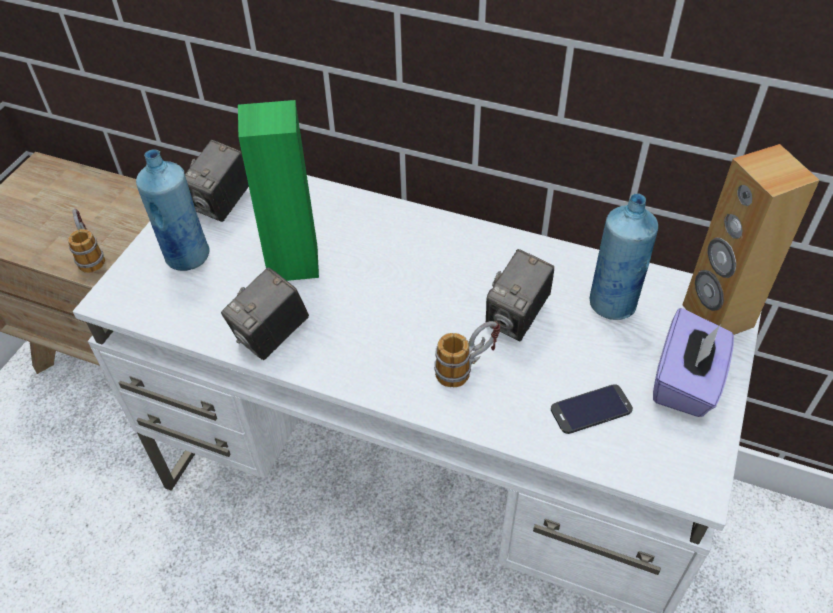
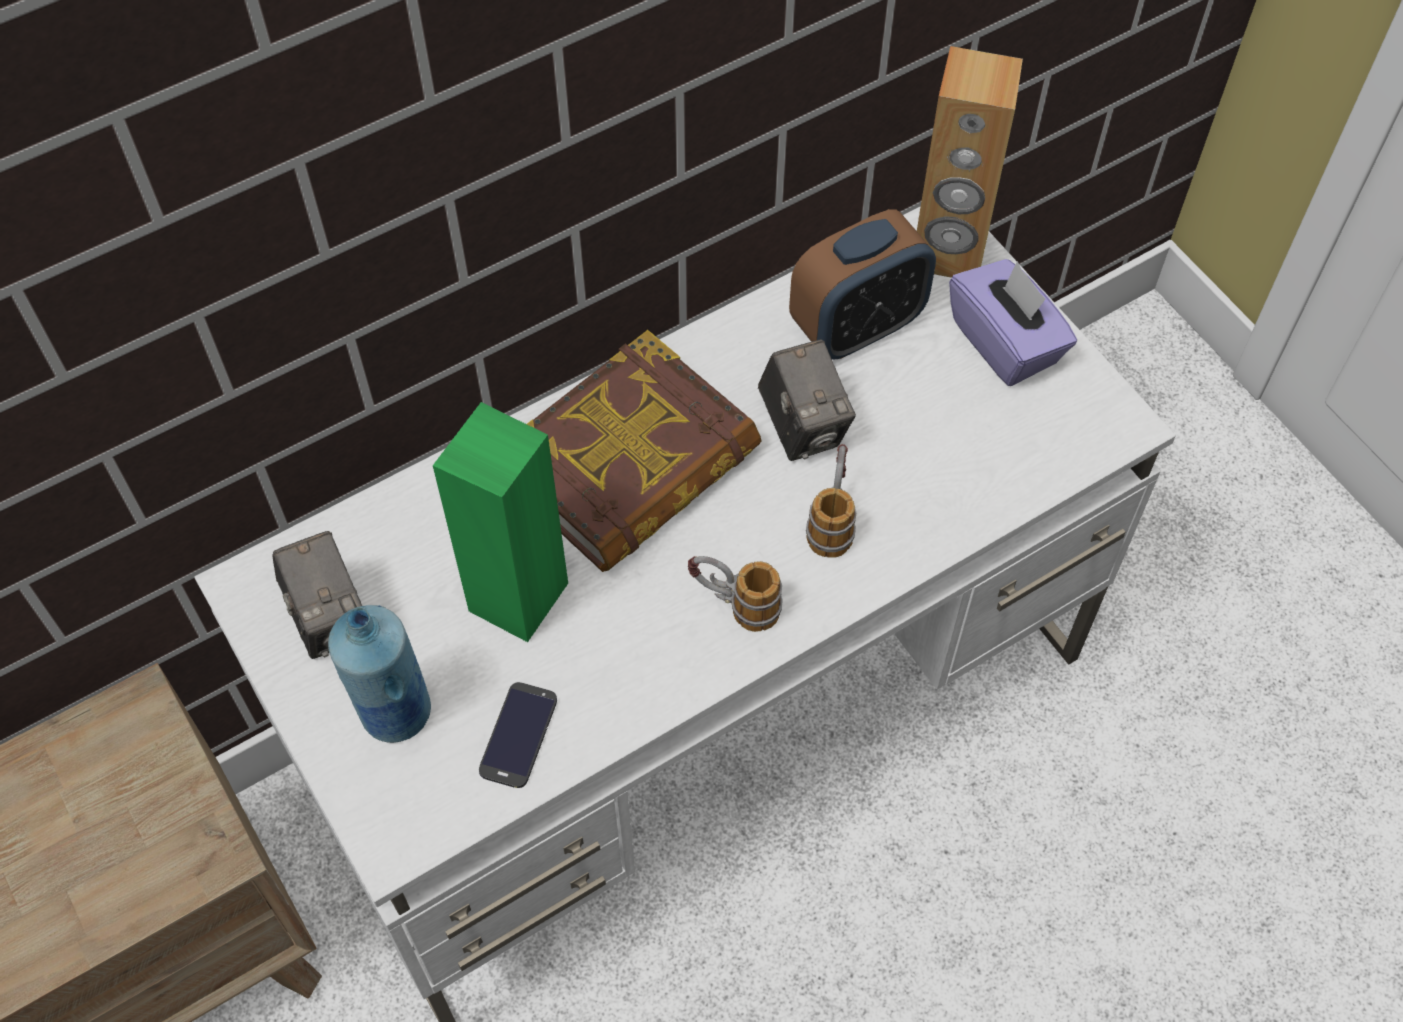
camera: 55 degrees left, 10 degrees up
mug [68,209,105,273] -> mug moved to [688,556,783,632]
camera [221,267,309,360] -> none
phone [551,384,633,434] -> phone moved to [479,682,557,788]
blue bottle [589,193,658,320] -> alarm clock [789,209,936,360]
none -> book [527,330,762,572]

